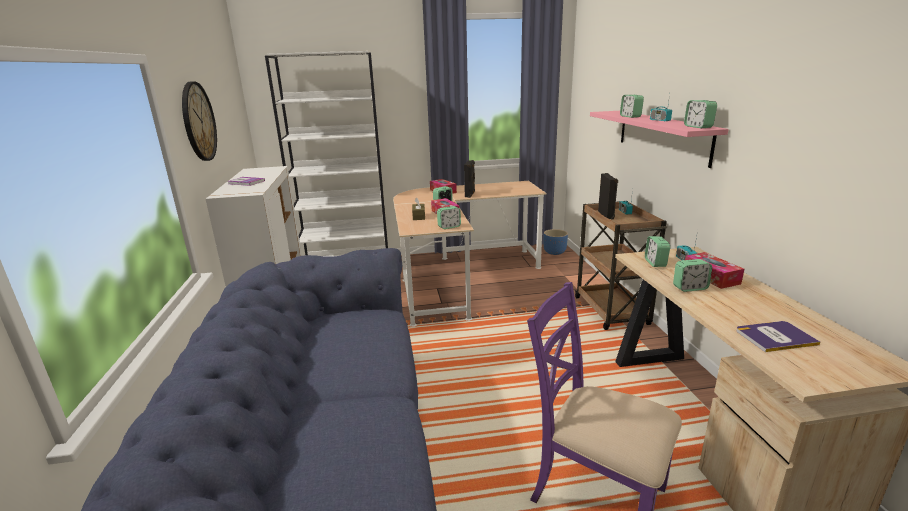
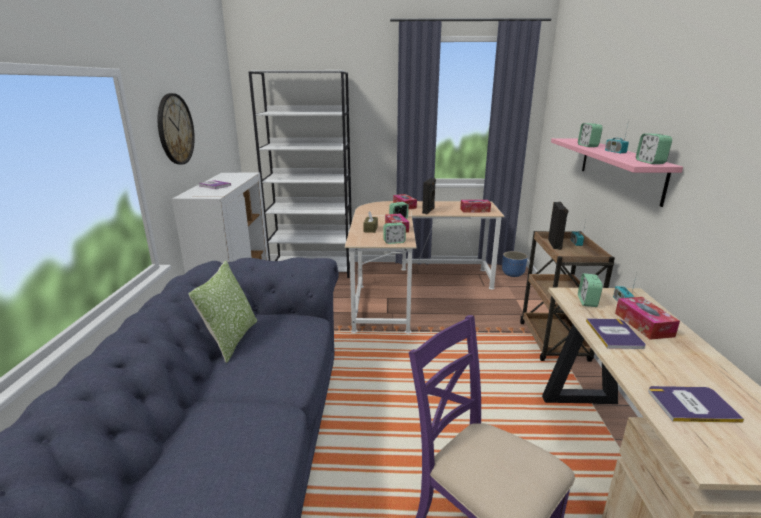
camera: 10 degrees right, 0 degrees up
alarm clock [673,259,712,292] -> book [586,318,646,349]
none -> pillow [189,261,257,363]
none -> tissue box [460,200,491,213]

